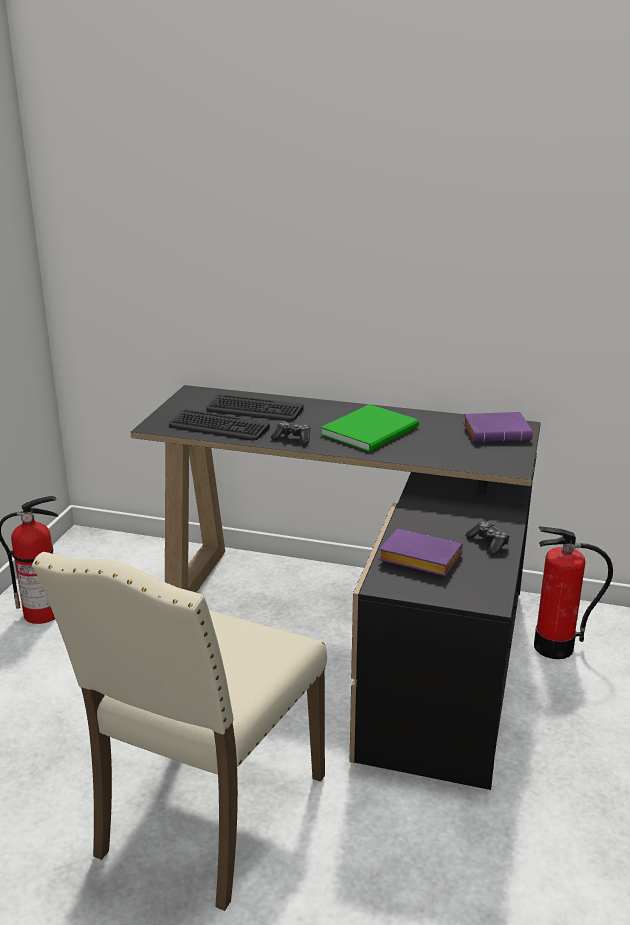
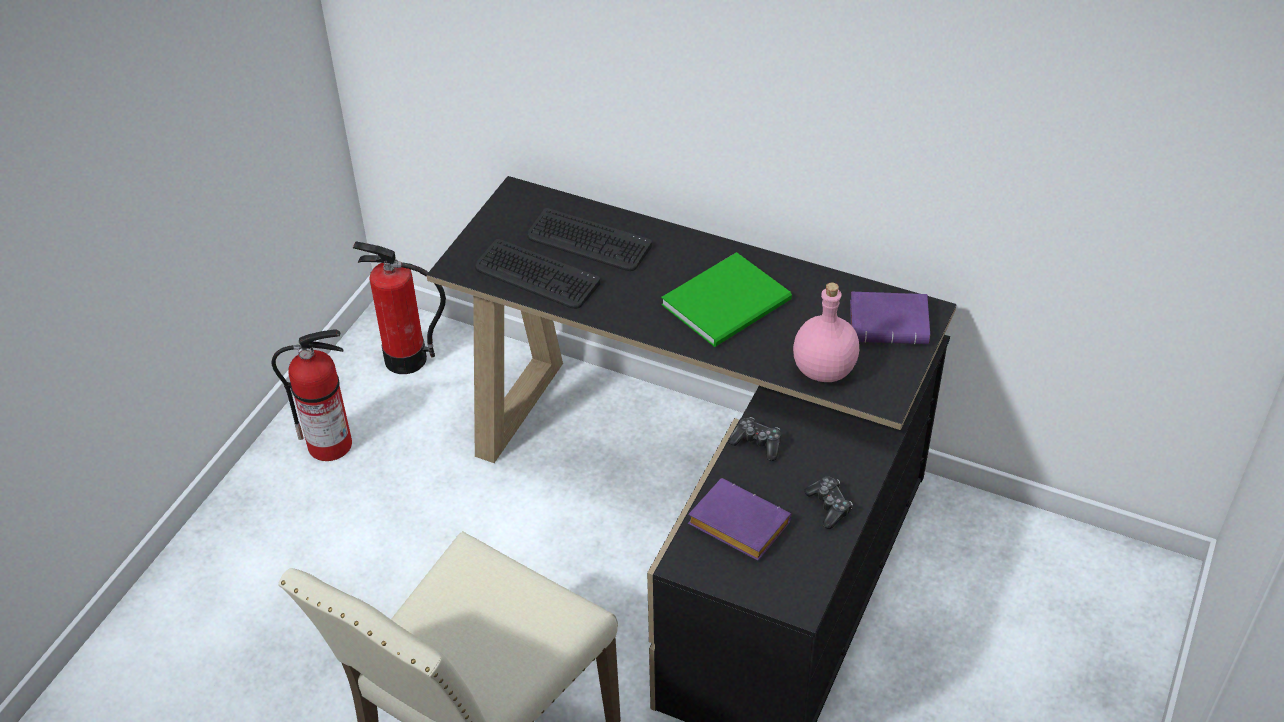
camera: 10 degrees right, 20 degrees up
game controller [271,422,310,445] -> game controller moved to [728,417,781,461]
fire extinguisher [534,526,613,659] -> fire extinguisher moved to [353,242,446,374]
none -> pink bottle [793,283,859,382]

